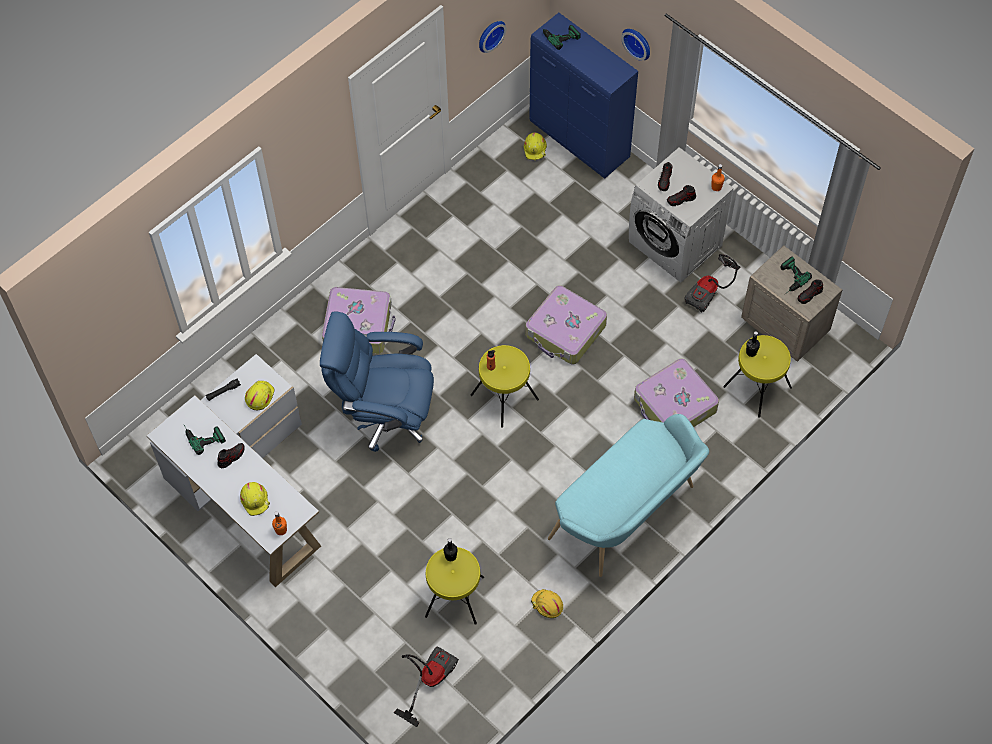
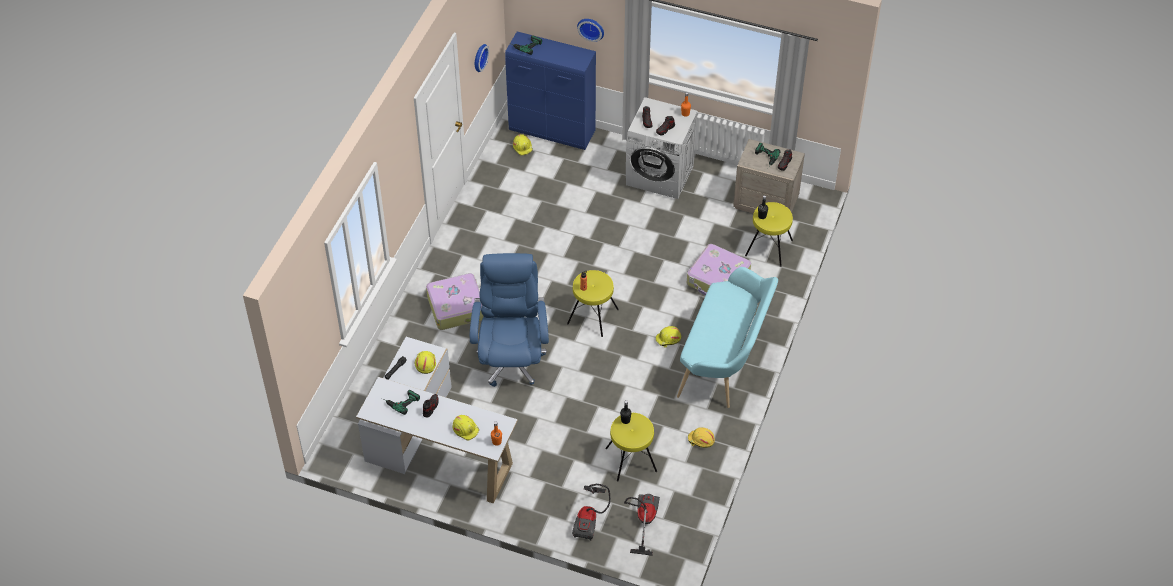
camera: 25 degrees left, 10 degrees down
blue office chair [320,311,434,452] -> blue office chair turned 105 degrees clockwise [470,253,549,387]
suitcase [526,285,607,365] -> none
vacuum cleaner [684,254,741,313] -> vacuum cleaner moved to [572,483,611,540]
none -> yellow hard hat [656,326,681,348]

